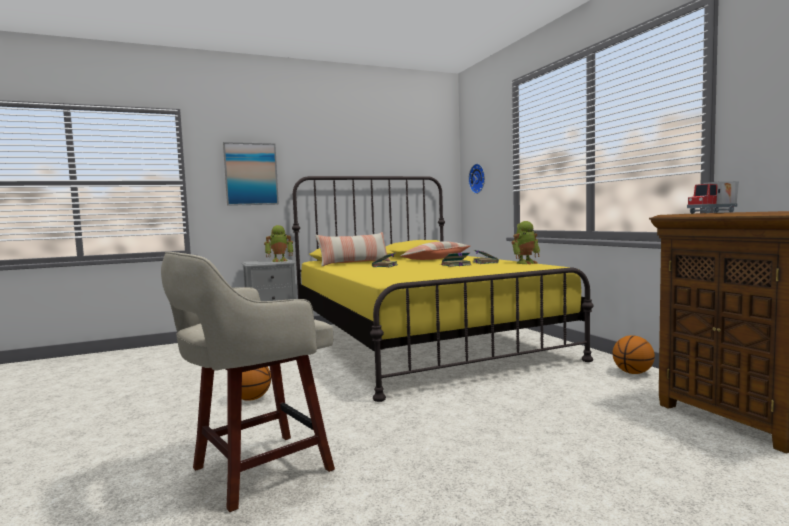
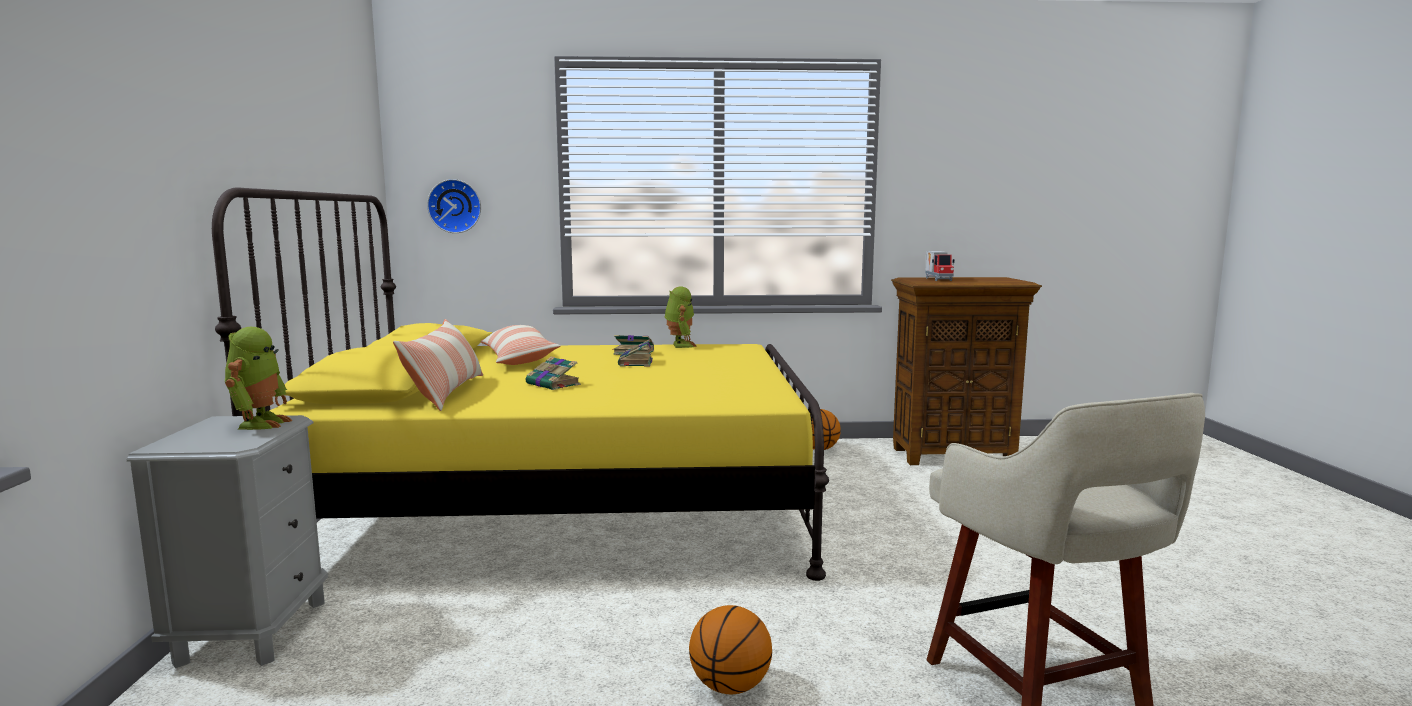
camera: 70 degrees left, 5 degrees up
picture [223,142,279,206] -> none

